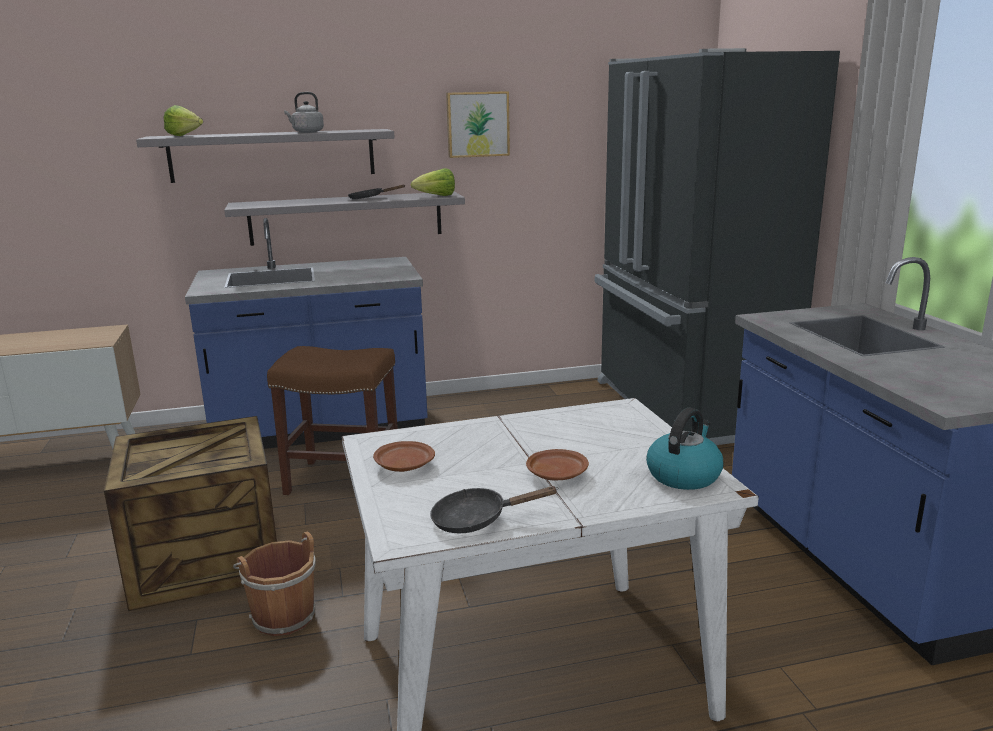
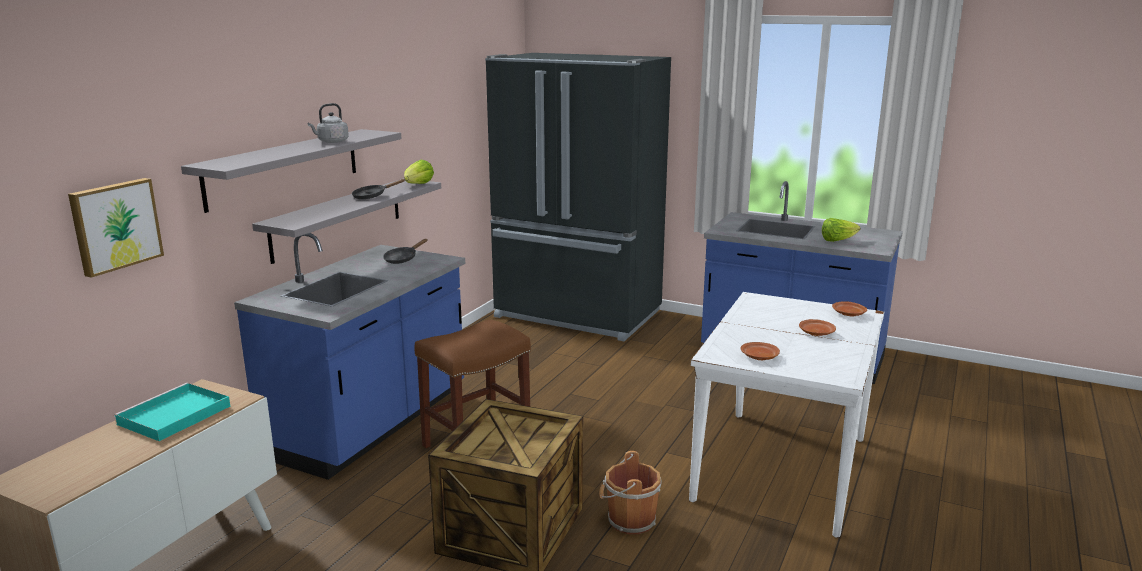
camera: 50 degrees left, 0 degrees up
lettuce [164,105,203,136] -> lettuce moved to [822,218,860,242]
black frying pan [430,486,558,533] -> black frying pan moved to [383,239,427,264]
picture [446,91,510,158] -> picture moved to [68,178,164,278]
kettle [646,408,723,490] -> brown plate [832,301,867,316]
none -> turquoise tray [114,383,230,441]

